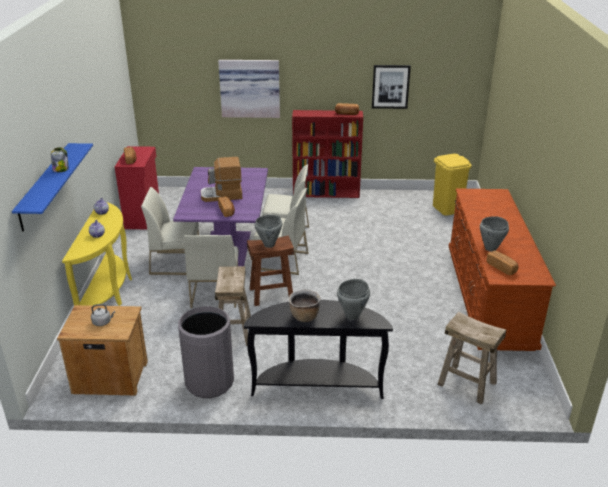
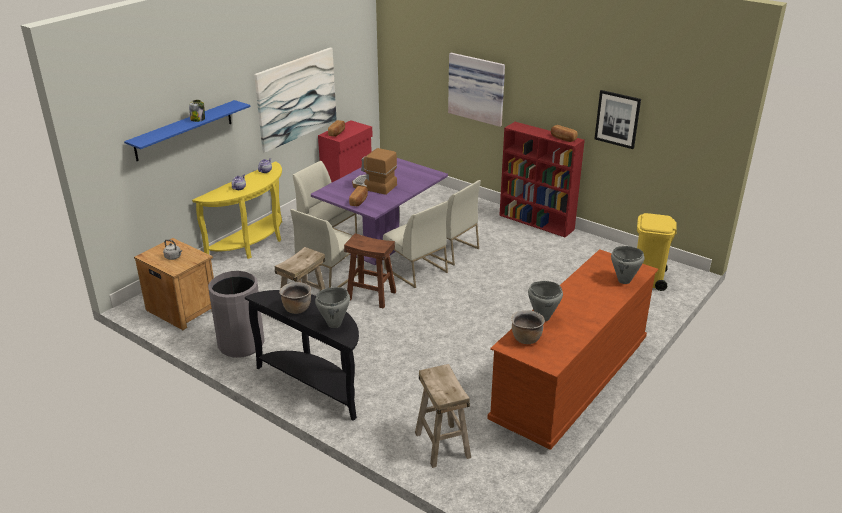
camera: 35 degrees right, 0 degrees up
grey cooking pot [255,215,283,248] -> grey cooking pot moved to [611,246,645,284]
bread [486,250,518,275] -> brown cooking pot [511,310,545,344]
none -> picture [254,47,337,153]

